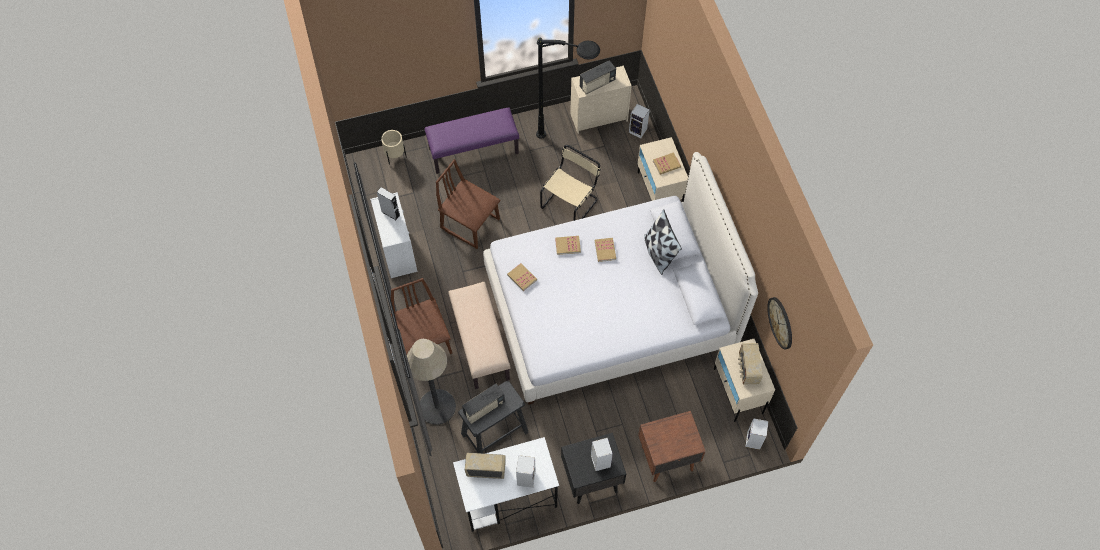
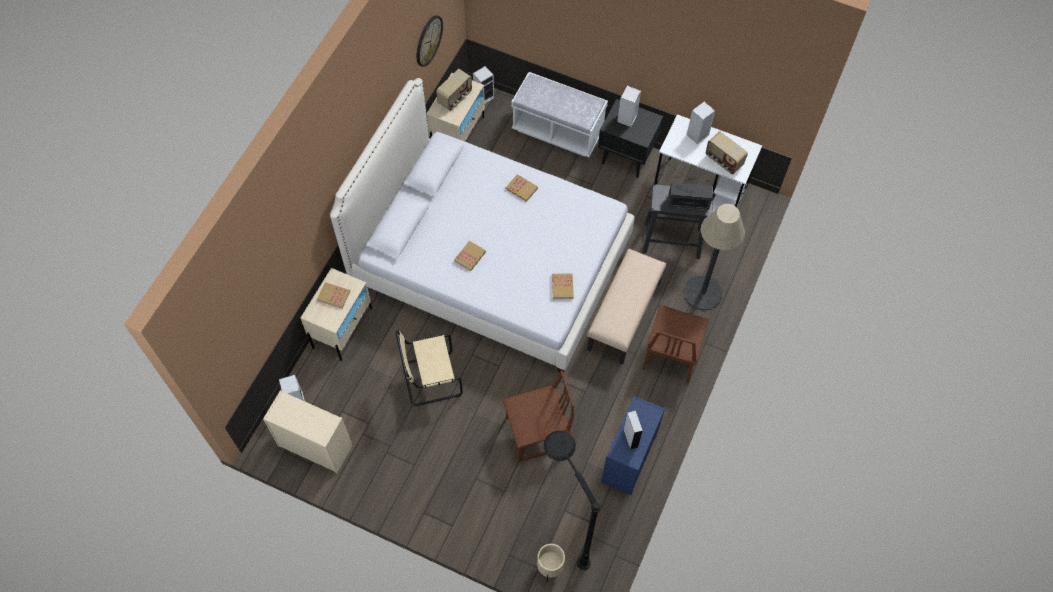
camera: 140 degrees left, 0 degrees up
white dresser [370,192,417,278] -> blue dresser [601,396,665,495]
purple bench [425,107,519,174] -> none
brown chair [436,159,500,249] -> brown chair turned 90 degrees counterclockwise [503,371,574,462]
black floor lamp [536,38,600,139] -> black floor lamp moved to [544,431,600,570]
book [555,236,581,255] -> book moved to [506,174,538,202]
radio [580,60,616,94] -> none
brown nightstand [638,411,706,482] -> white bench [512,72,608,158]
pillow [644,209,682,275] -> none

